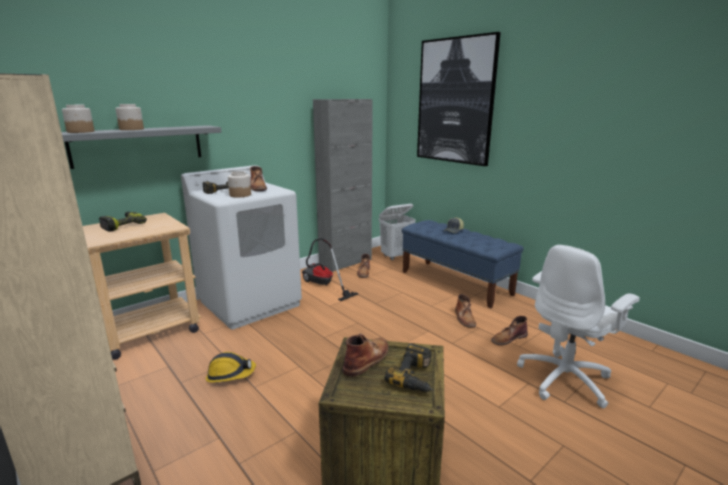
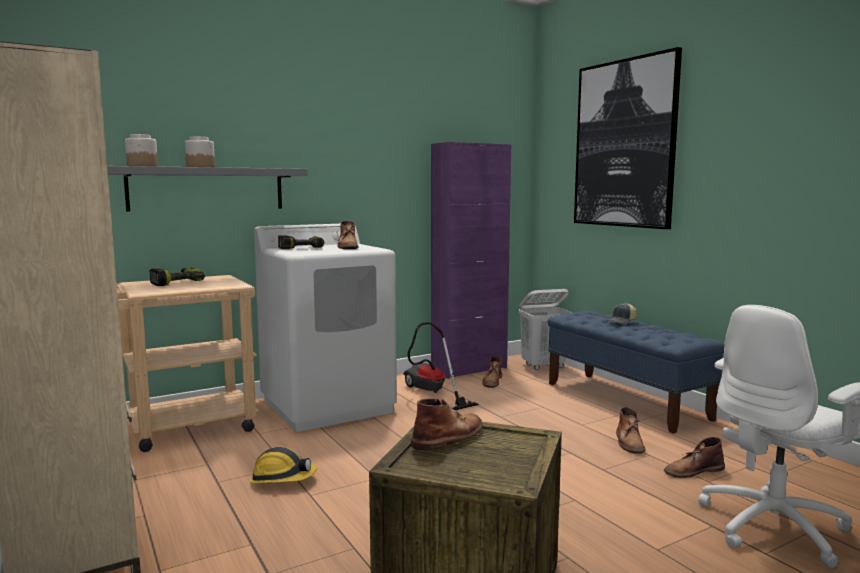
camera: 10 degrees right, 10 degrees down
jar [228,171,251,198] -> none
grey cabinet [313,99,373,272] -> purple cabinet [431,142,511,379]
power drill [385,343,434,392] -> none

